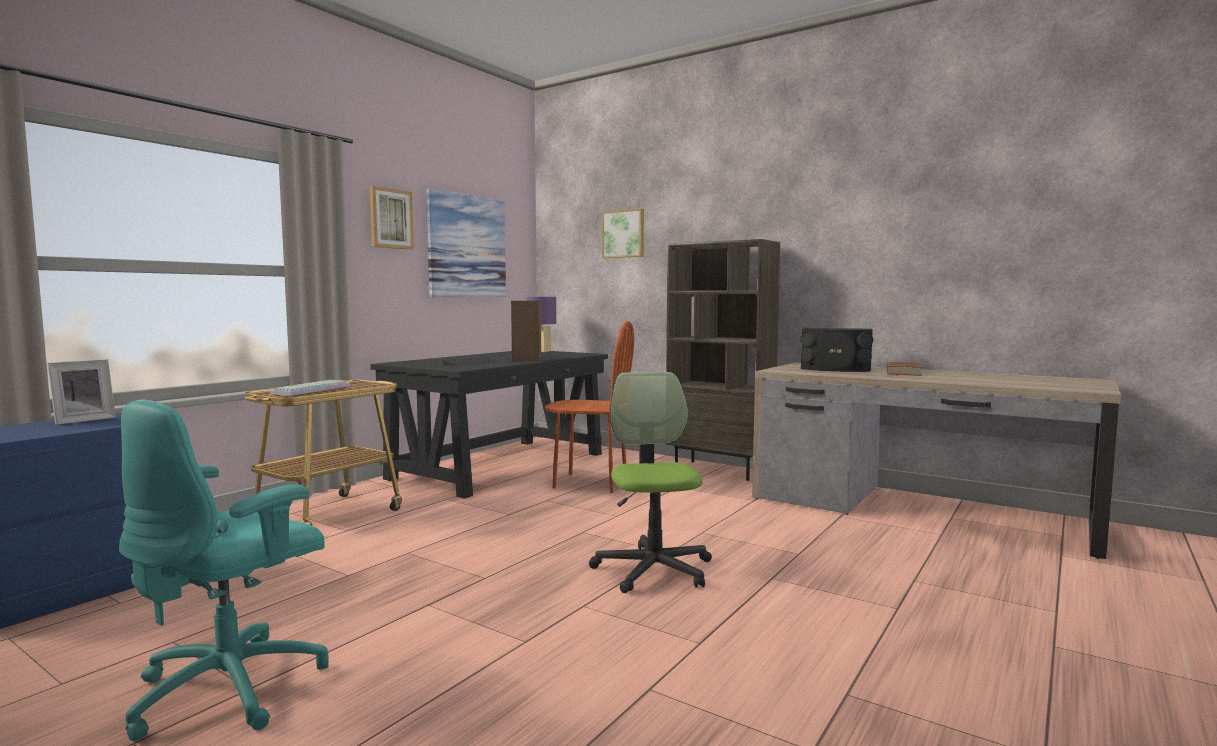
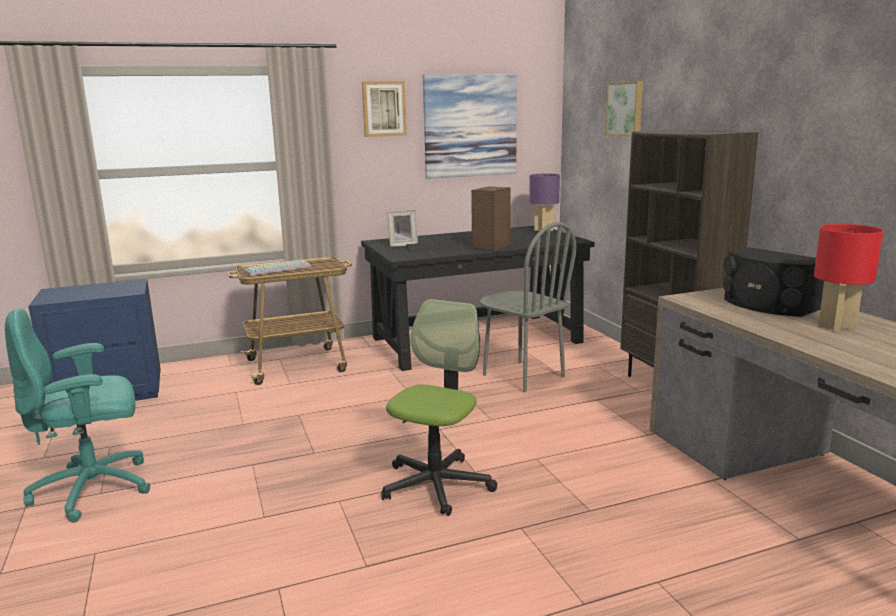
camera: 35 degrees right, 10 degrees up
picture frame [47,359,116,425] -> picture frame moved to [387,209,418,247]
brown chair [545,321,634,493] -> grey chair [480,222,576,392]
brown book [887,362,922,376] -> red table lamp [814,224,883,332]

